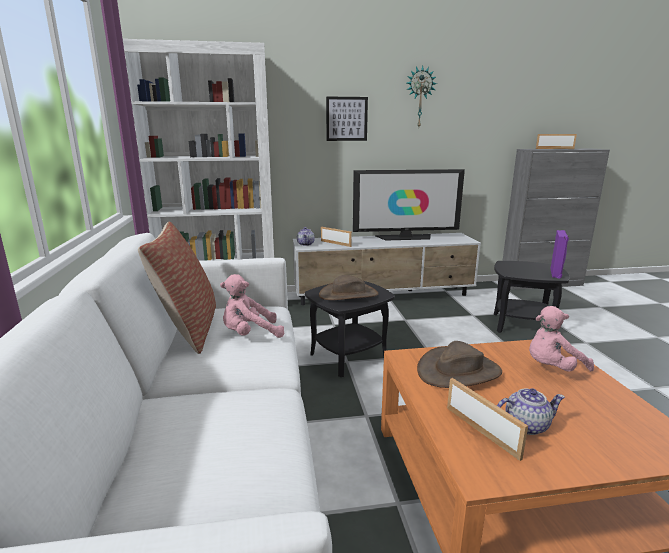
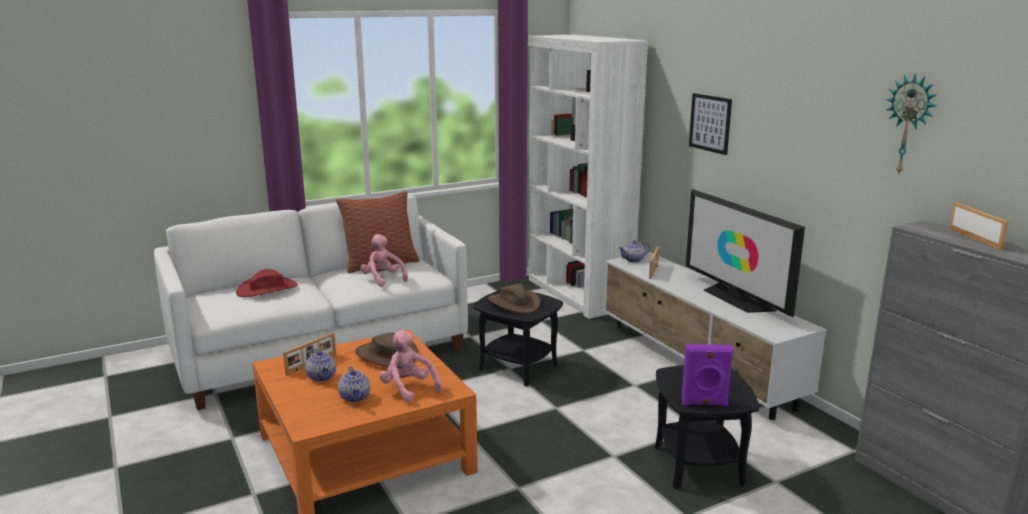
camera: 70 degrees right, 0 degrees up
wall clock [407,66,437,127] -> wall clock moved to [885,73,937,176]
none -> red hat [236,269,298,297]
none -> teapot [338,367,370,402]

